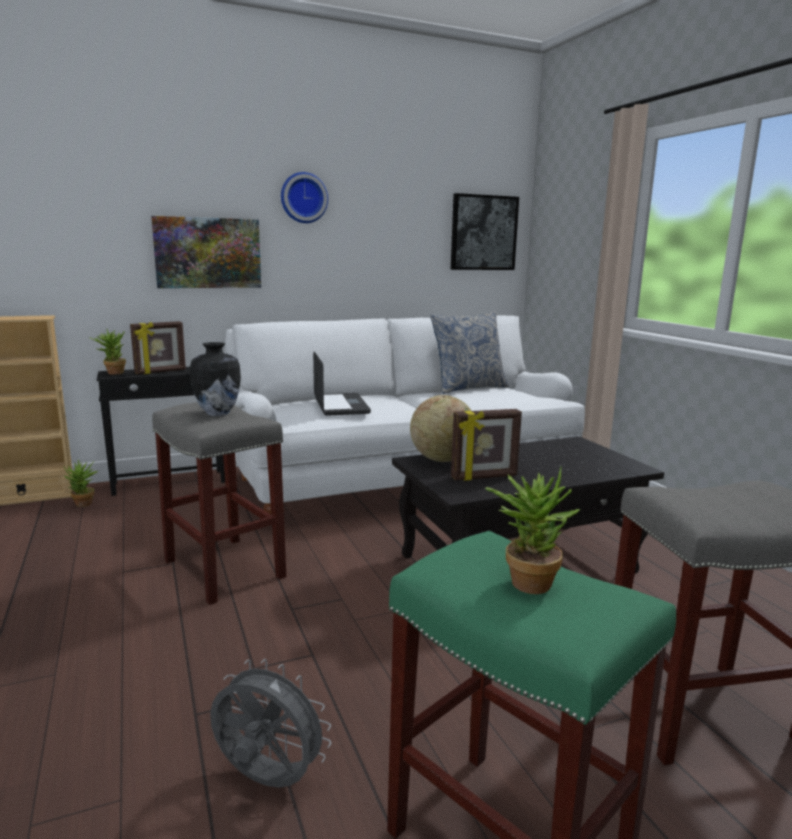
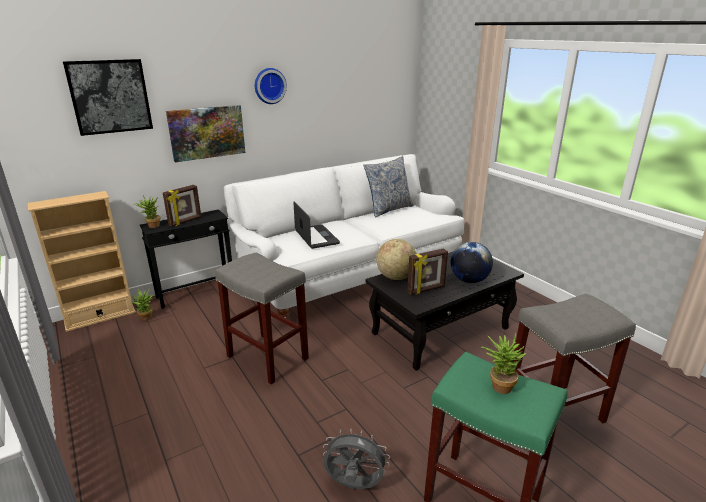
camera: 10 degrees left, 10 degrees up
vase [190,342,241,416] -> none
picture [451,193,519,270] -> picture moved to [63,59,153,136]
none -> globe [451,242,493,283]

